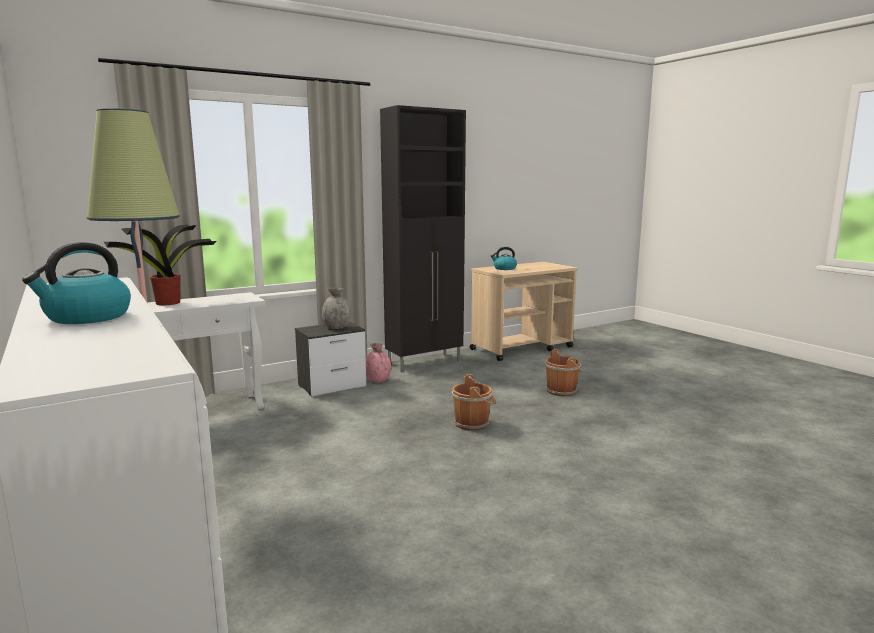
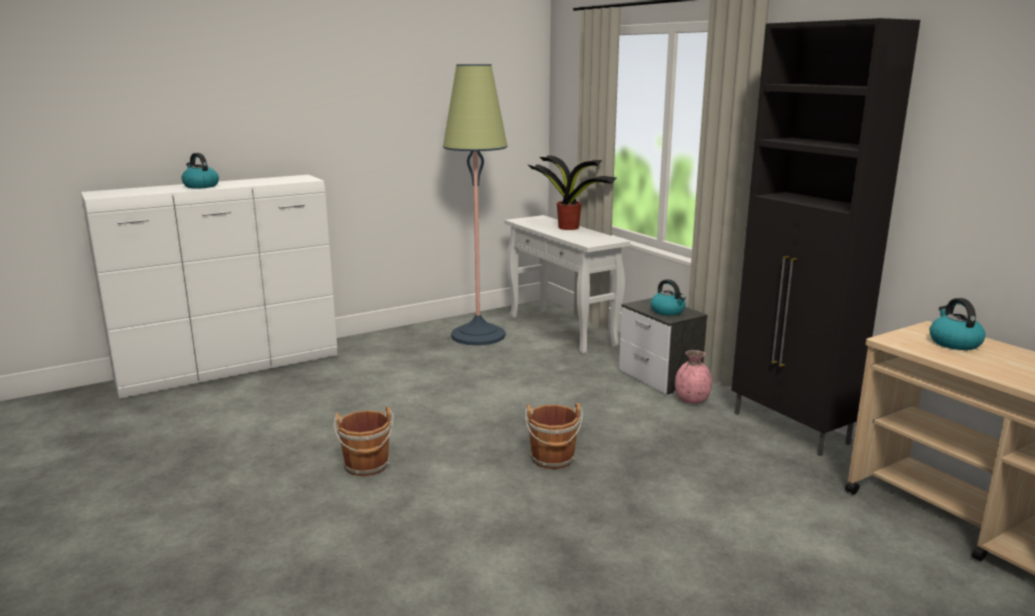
camera: 90 degrees right, 5 degrees up
grey vase [322,288,351,329] -> kettle [651,279,686,315]
brown bucket [544,349,583,397] -> brown bucket moved to [334,407,394,476]

